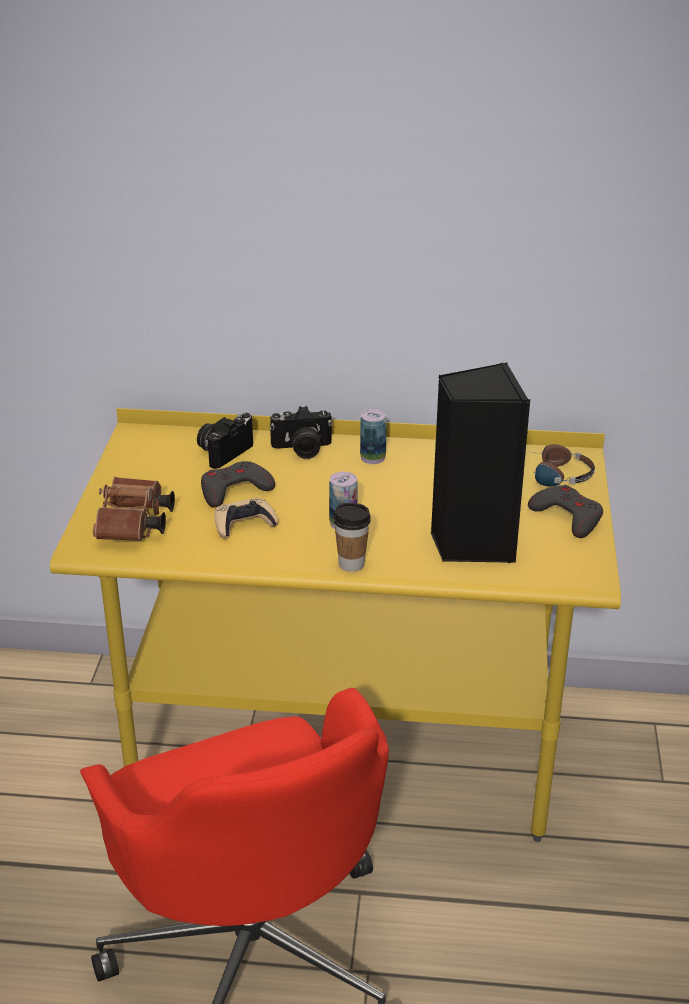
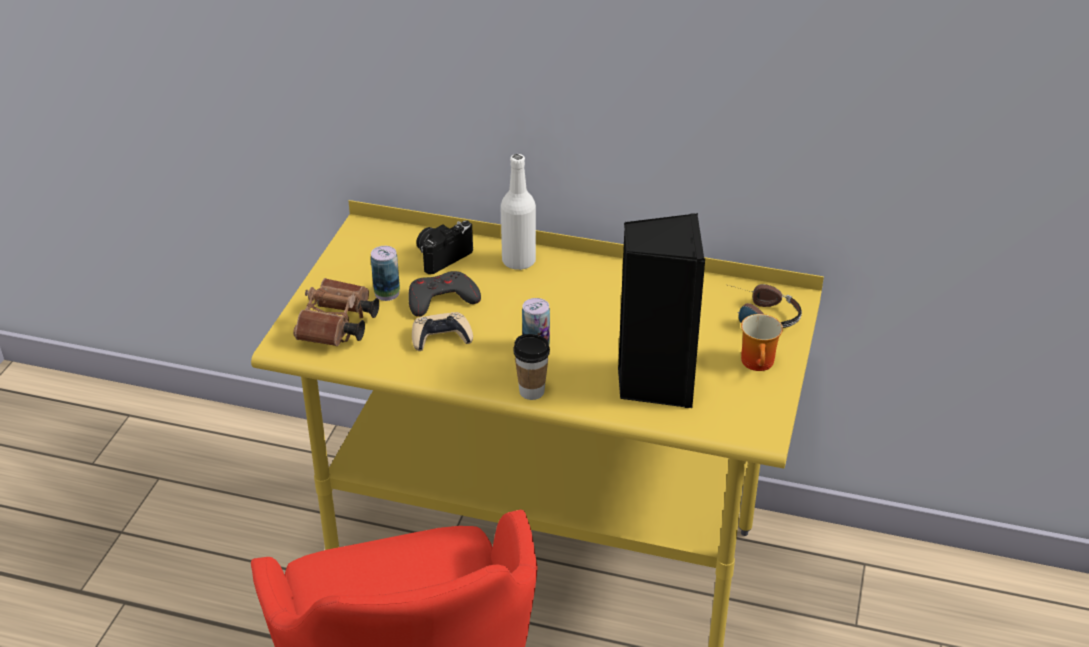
camera: 10 degrees right, 5 degrees up
camera [270,406,333,459] -> white bottle [501,154,536,270]
can [360,409,387,464] -> can moved to [371,246,400,301]
grey game controller [528,485,603,538] -> mug [741,314,783,371]

